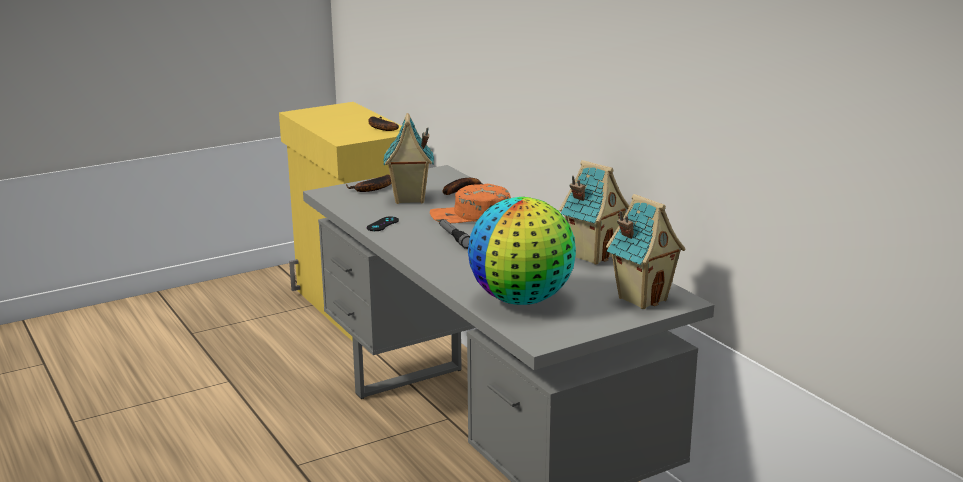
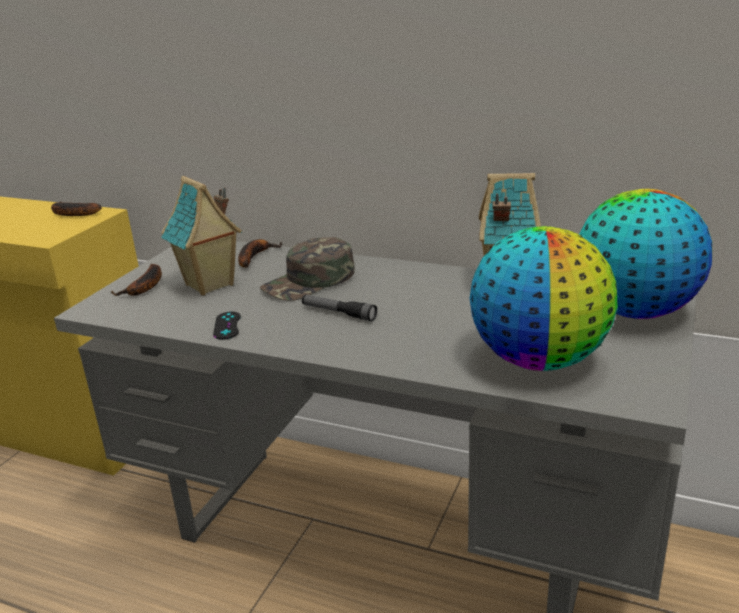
camera: 35 degrees left, 5 degrees up
orange cap [430,184,511,223] -> green cap [260,237,355,301]
toy house [606,194,685,309] -> globe [579,189,712,319]

